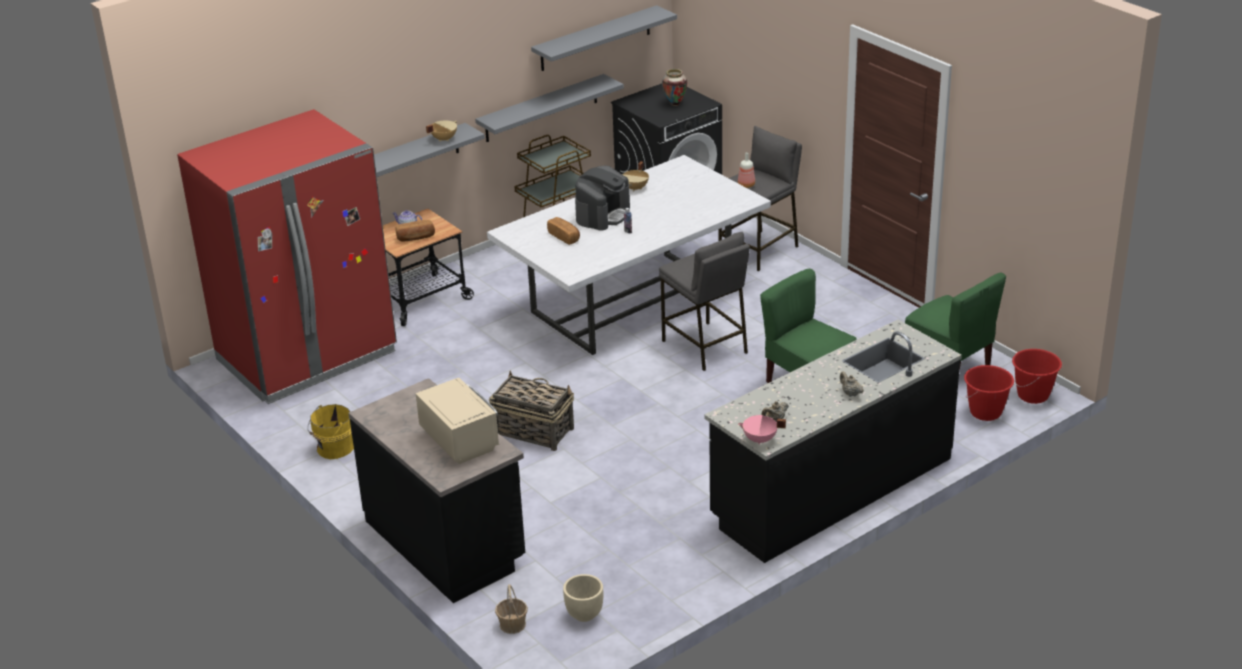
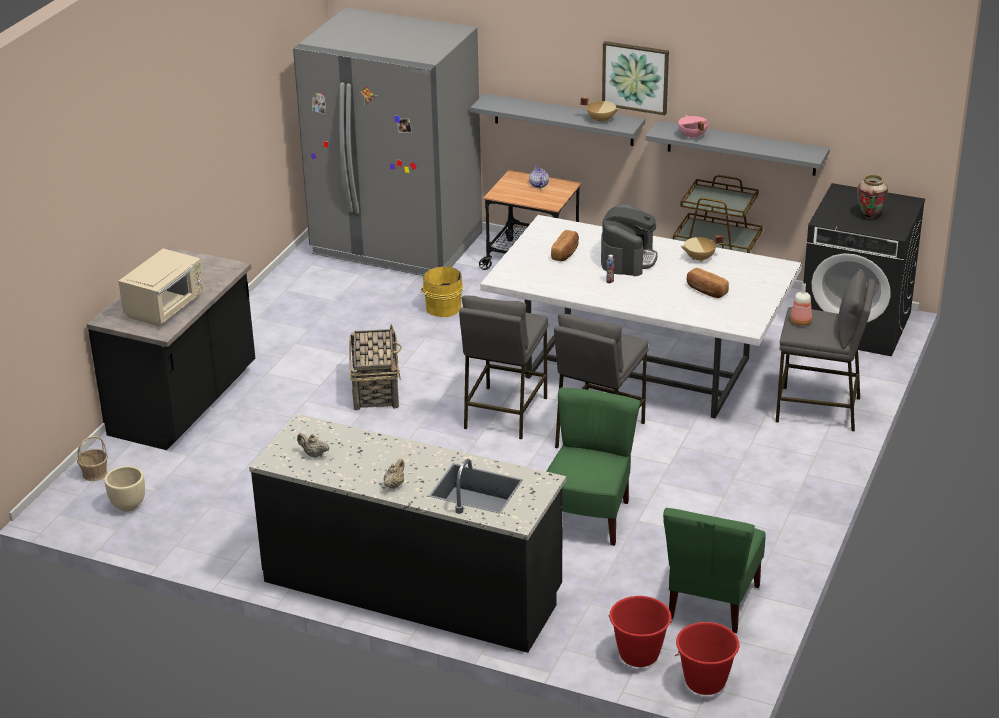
camera: 60 degrees right, 0 degrees up
red fridge [177,109,397,404] -> grey fridge [293,8,482,276]
yellow bucket [307,404,354,459] -> yellow bucket moved to [420,265,463,317]
bread [395,219,435,242] -> bread moved to [686,268,729,298]
grey shelf [531,5,677,71] -> none
coffee machine [575,166,630,231] -> coffee machine turned 75 degrees counterclockwise [601,204,658,276]
pink cooking pot [738,415,786,445] -> pink cooking pot moved to [678,115,708,139]
none -> grey stool [459,295,548,439]
none -> picture [602,41,669,115]

